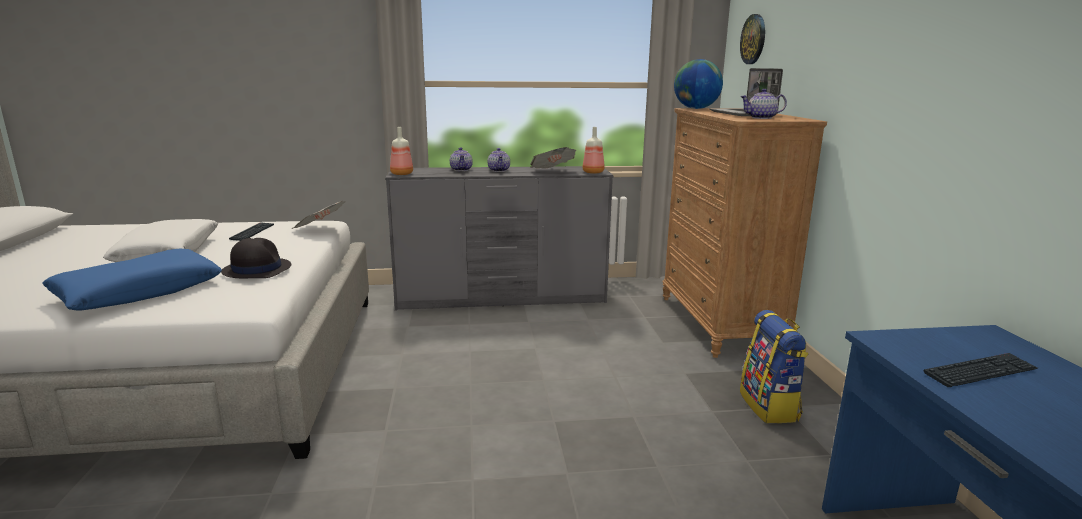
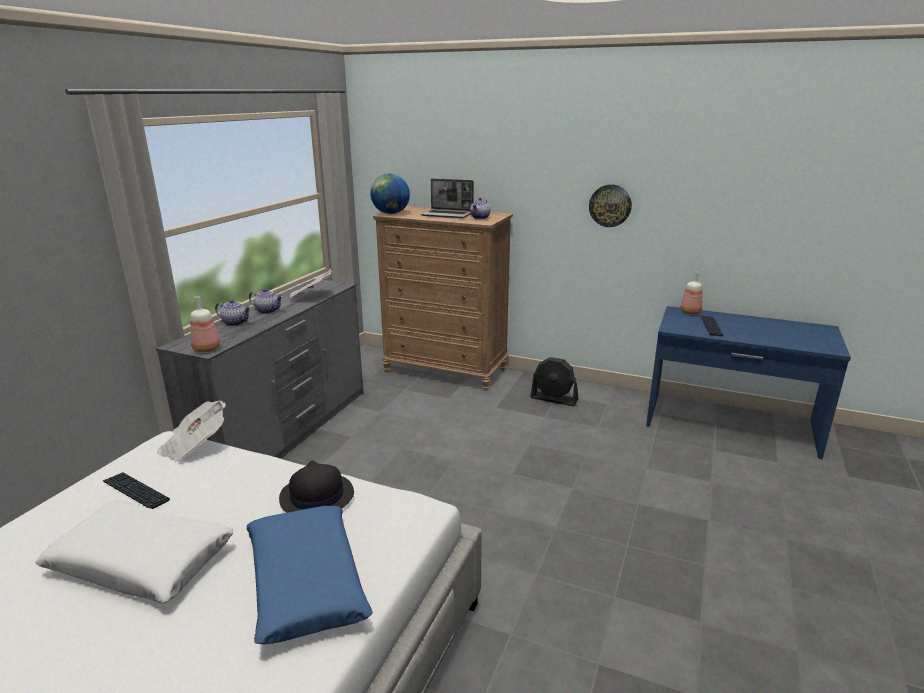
camera: 60 degrees left, 5 degrees up
bottle [582,127,604,174] -> bottle moved to [680,272,702,314]
wall clock [740,14,765,64] -> wall clock moved to [589,184,632,227]
backpack [740,310,808,423] -> black fan [530,357,578,406]

